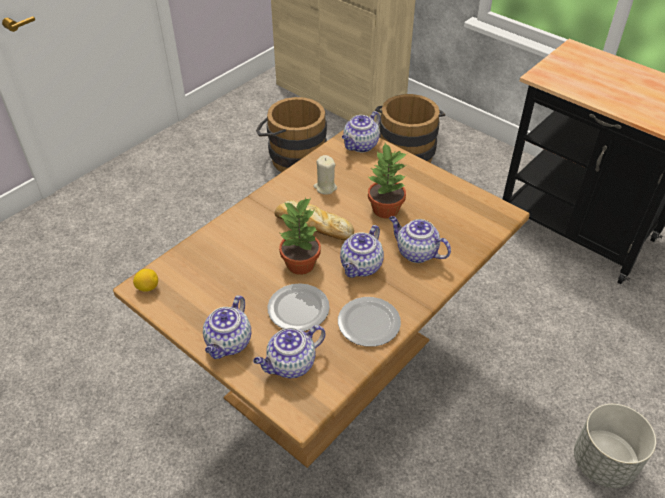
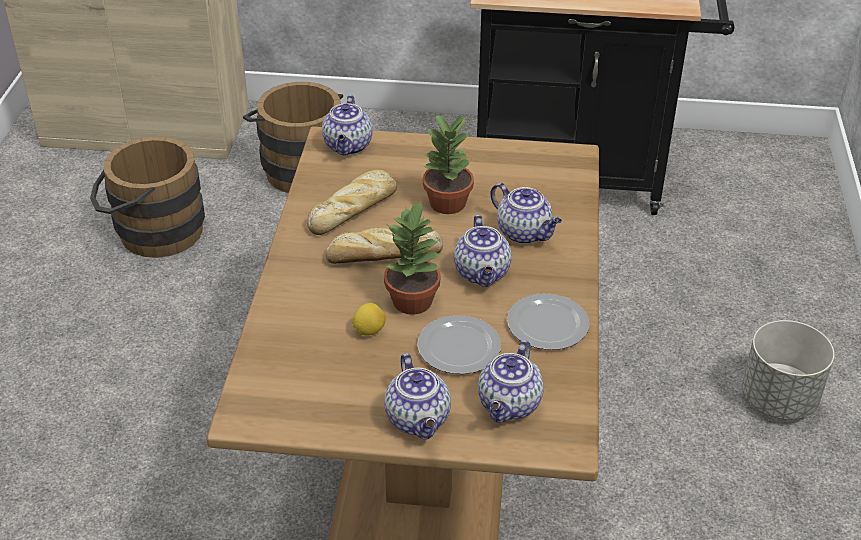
camera: 35 degrees left, 5 degrees down
lemon [133,269,158,292] -> lemon moved to [352,303,386,336]
beige candle [313,155,337,195] -> bread [307,169,397,235]
teapot [389,216,451,263] -> teapot turned 135 degrees counterclockwise [490,183,562,244]

